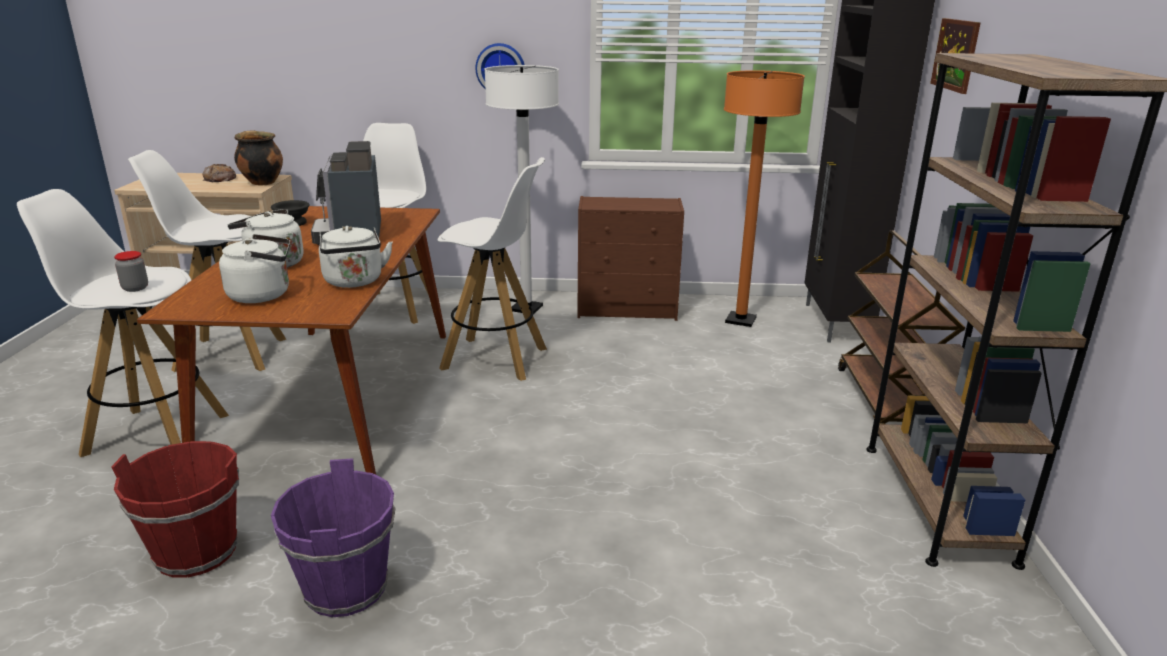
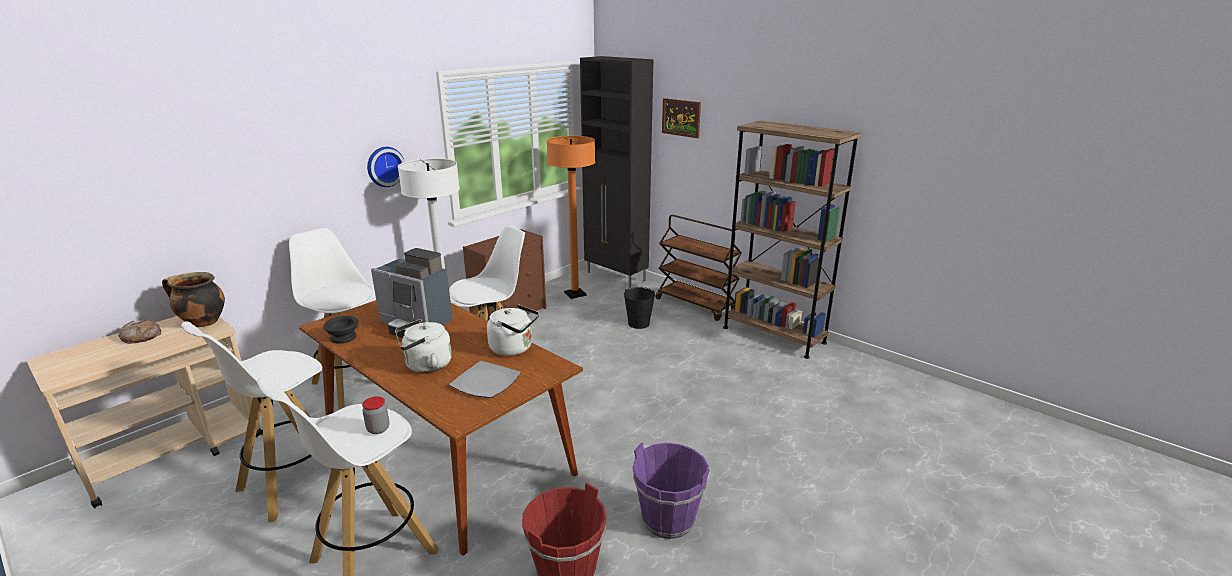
camera: 50 degrees left, 0 degrees up
white kettle [219,234,290,303] -> plate [449,361,521,398]
none -> black bucket [624,287,655,329]

